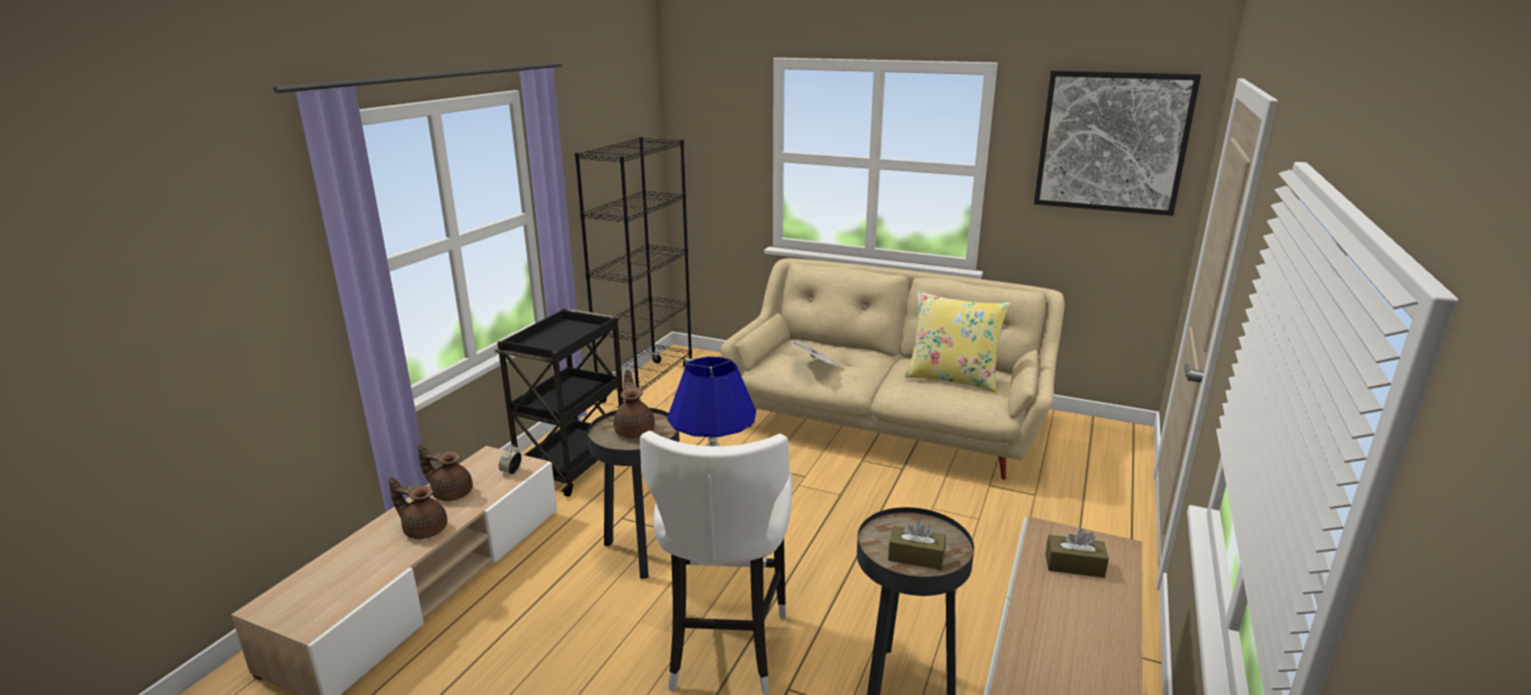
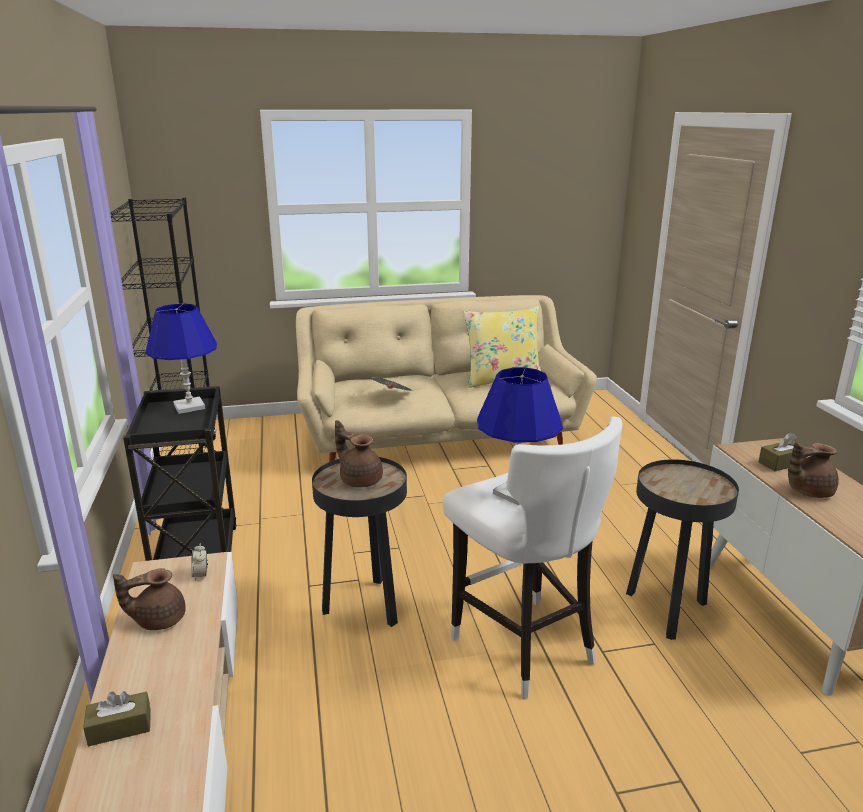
camera: 35 degrees left, 0 degrees up
brown teapot [389,477,447,539] -> brown teapot moved to [788,442,839,498]
brown tissue box [888,520,946,570] -> brown tissue box moved to [83,691,151,746]
picture [1034,70,1201,216] -> none
none -> blue table lamp [145,303,217,414]

